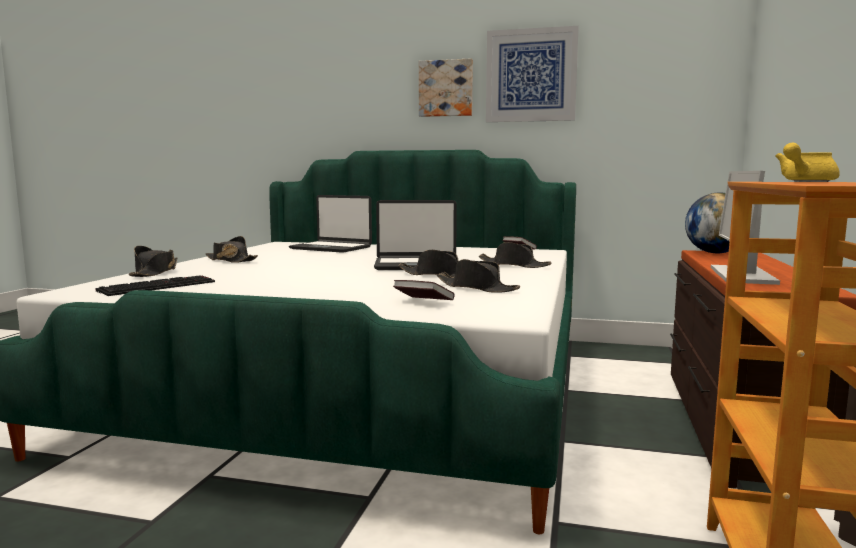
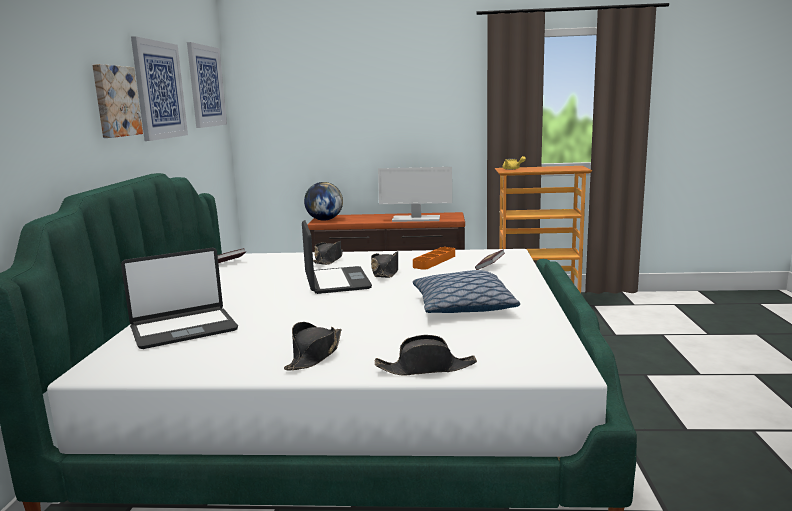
camera: 100 degrees left, 5 degrees up
keyboard [95,276,215,296] -> none
laptop [289,195,372,253] -> laptop turned 45 degrees clockwise [121,248,238,349]
black hat [437,259,520,293] -> orange tray [413,247,455,270]
none -> picture [187,42,227,128]
none -> pillow [413,270,520,313]

